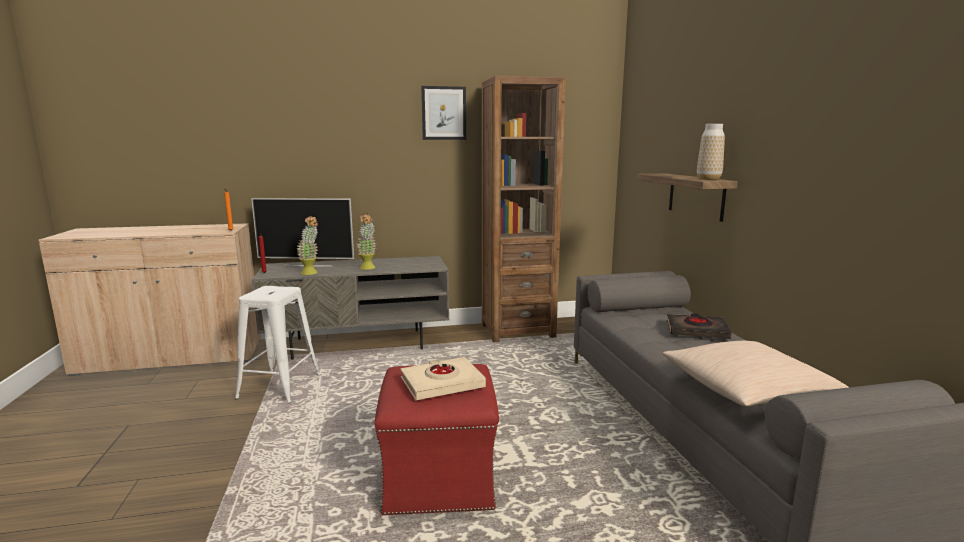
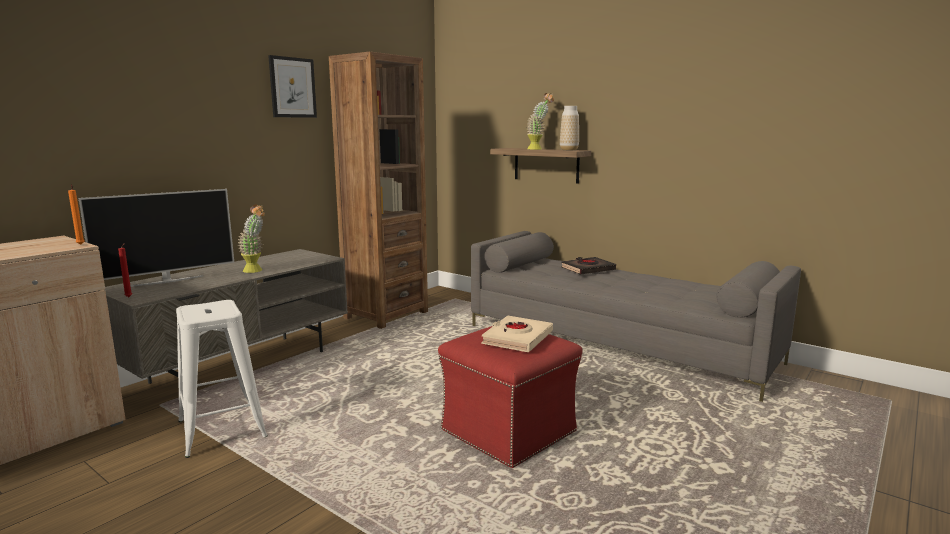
camera: 40 degrees left, 0 degrees up
potted plant [297,216,318,275] -> potted plant moved to [527,93,554,150]
beige pillow [662,341,848,407] -> none

